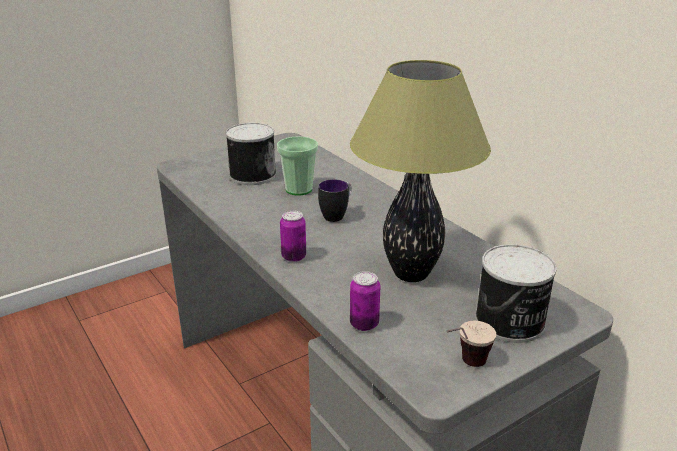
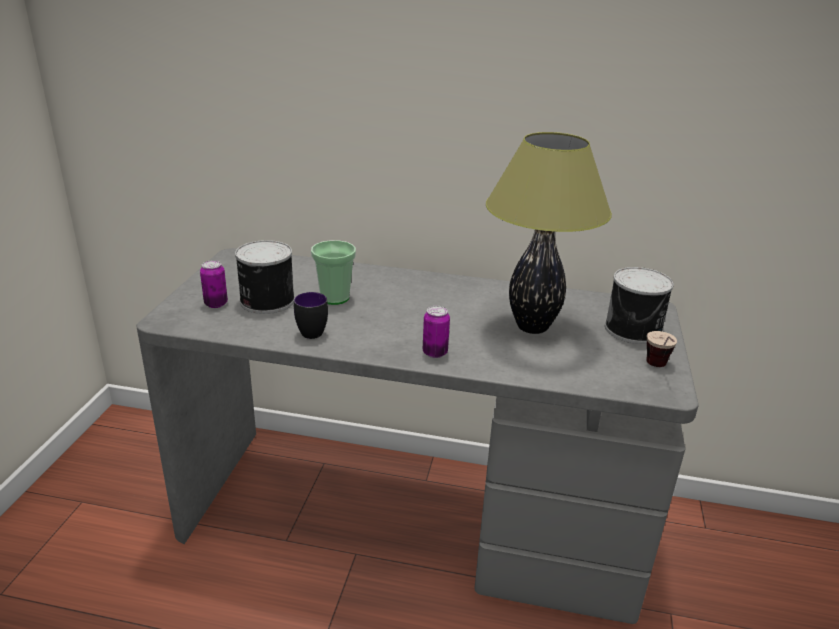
camera: 45 degrees left, 0 degrees up
mug [318,179,352,222] -> mug moved to [294,292,328,339]
can [350,271,381,331] -> can moved to [200,260,228,308]

